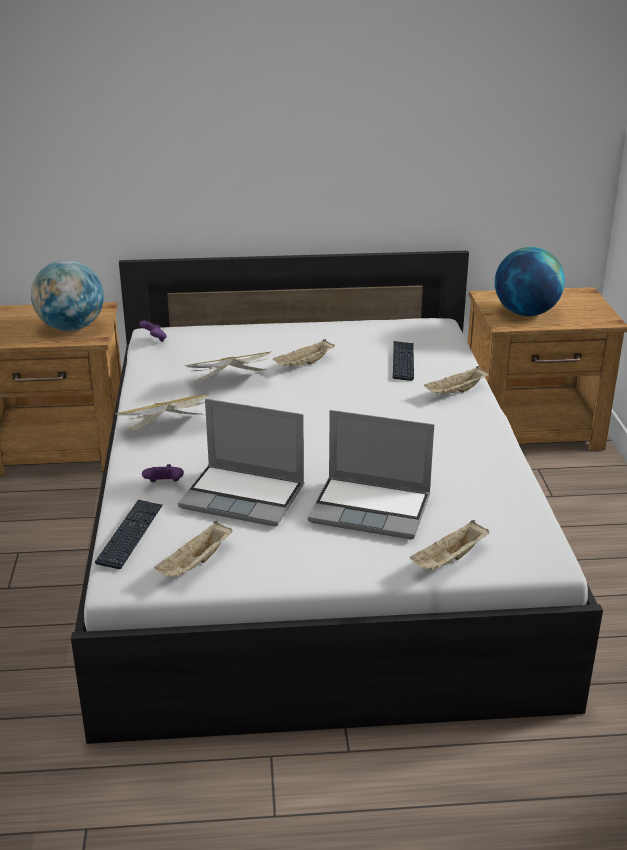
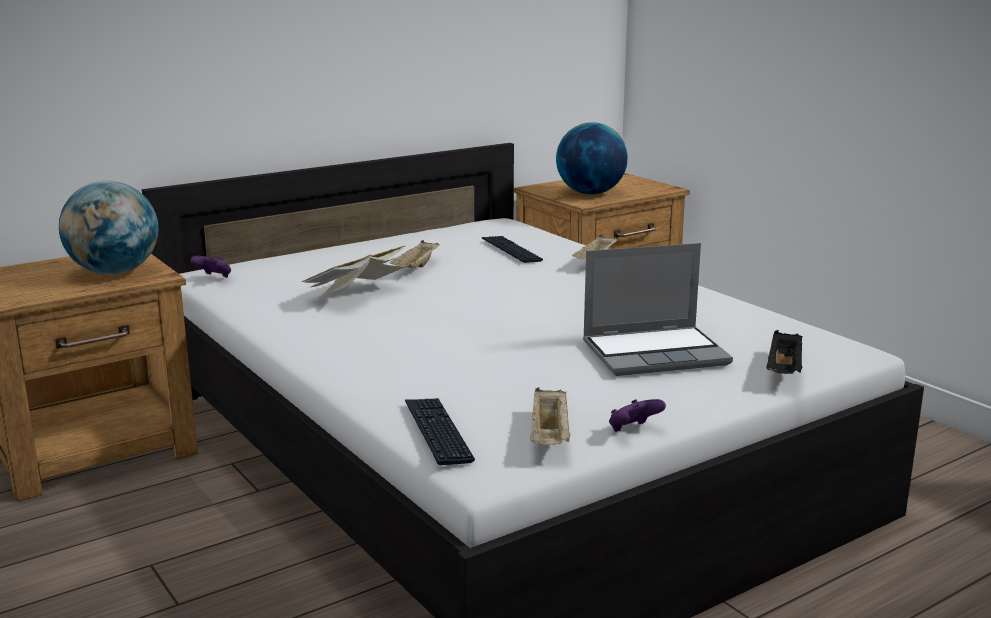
camera: 30 degrees left, 10 degrees down
book [115,394,210,430] -> none
purple game controller [142,464,184,483] -> purple game controller moved to [609,399,666,432]
laptop [178,399,304,526] -> none
beige tray [410,520,490,571] -> black tray [766,330,803,374]

